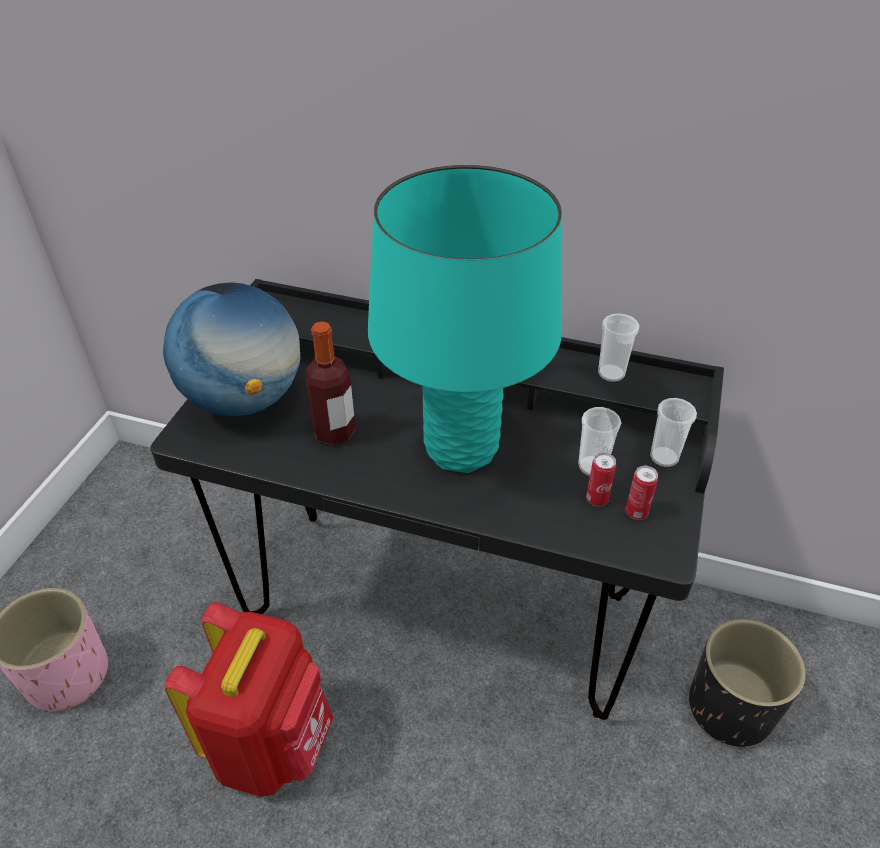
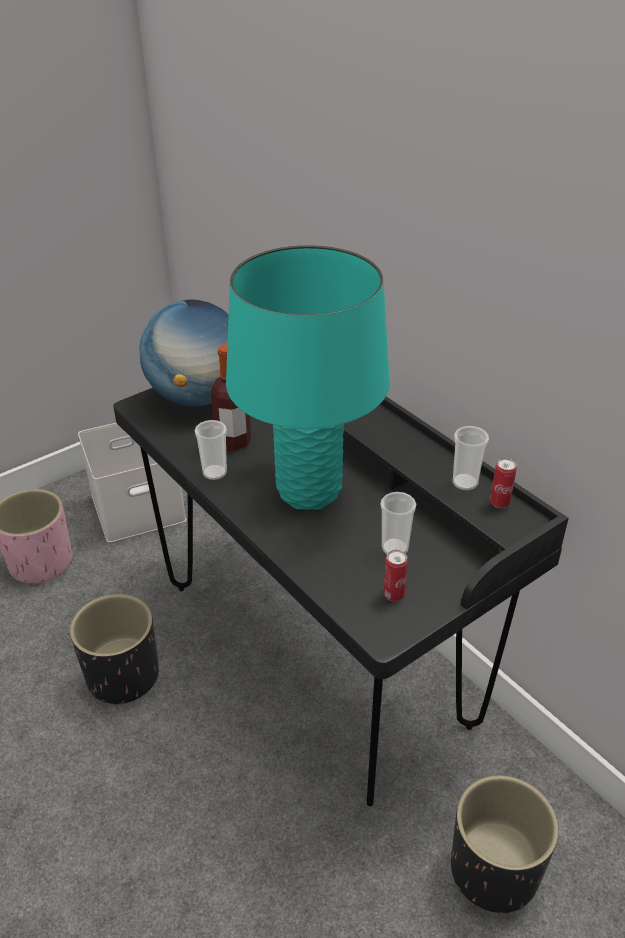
camera: 35 degrees right, 5 degrees down
red backpack [165,602,334,797] -> black planter [70,594,159,706]
can [586,453,616,507] -> can moved to [490,458,517,508]
cup [650,398,697,467] -> cup moved to [194,420,227,480]
none -> white storage box [78,423,187,543]

